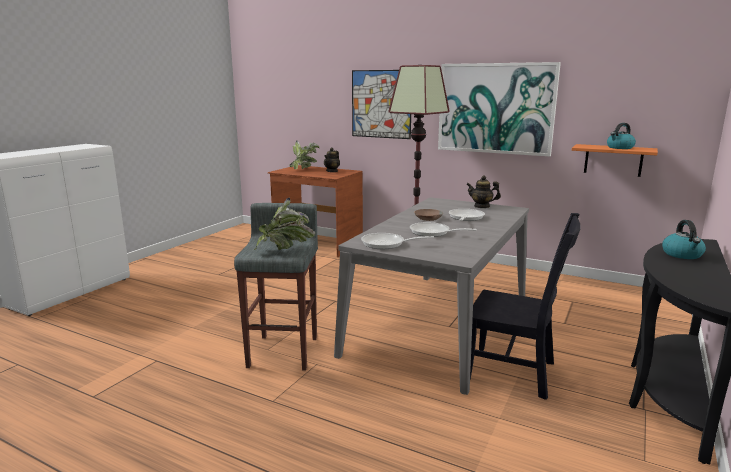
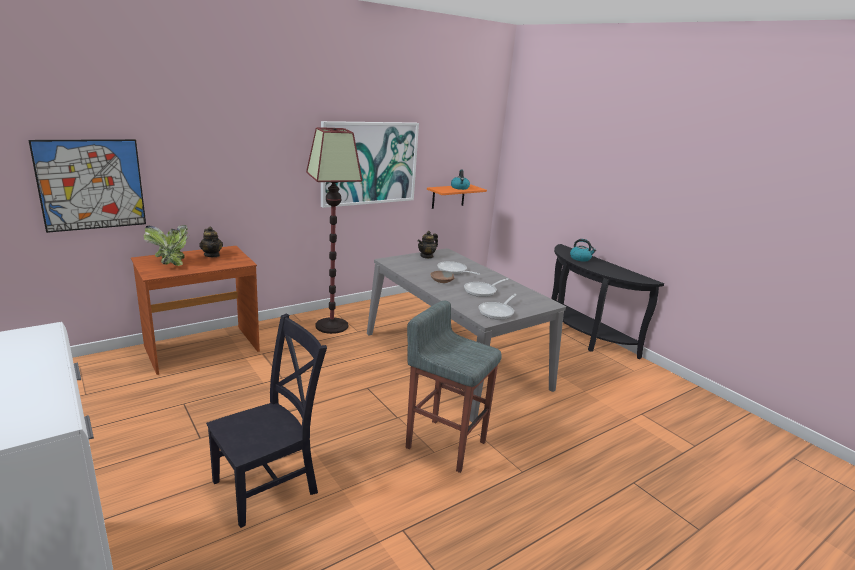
camera: 65 degrees left, 5 degrees up
potted plant [254,198,315,250] -> none
picture [352,70,411,139] -> picture moved to [29,139,146,233]
black chair [470,213,581,400] -> black chair moved to [206,314,327,528]

